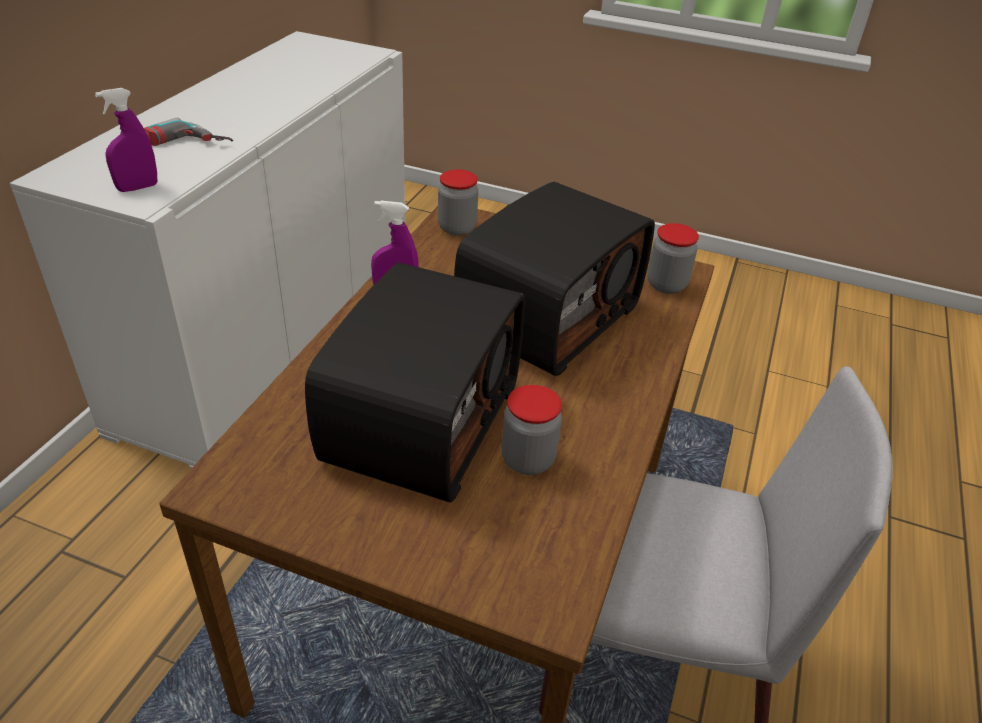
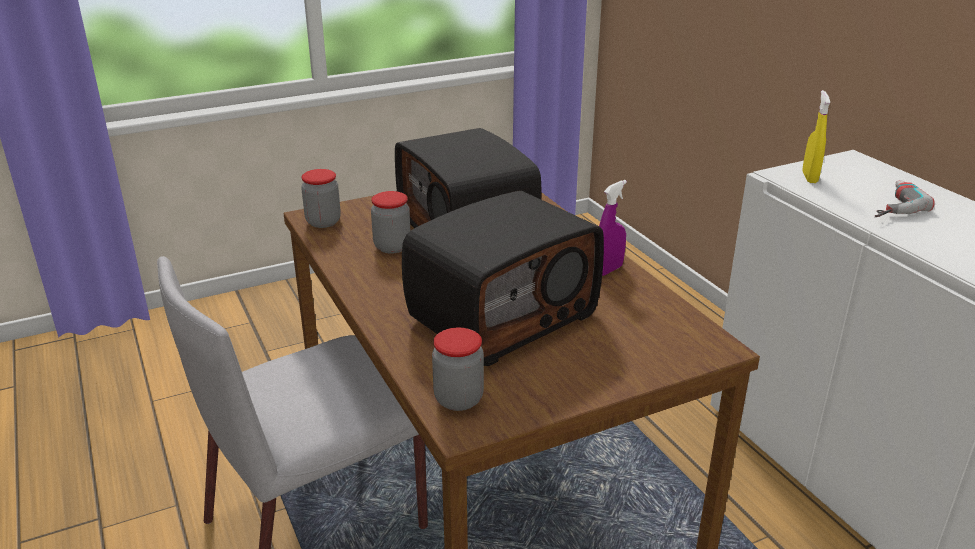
camera: 135 degrees right, 10 degrees down
purple spray bottle [95,88,157,192] -> yellow spray bottle [802,90,830,183]
jar [438,169,478,236] -> jar moved to [301,169,341,228]
radio [454,182,655,376] -> radio turned 120 degrees counterclockwise [402,191,604,366]

